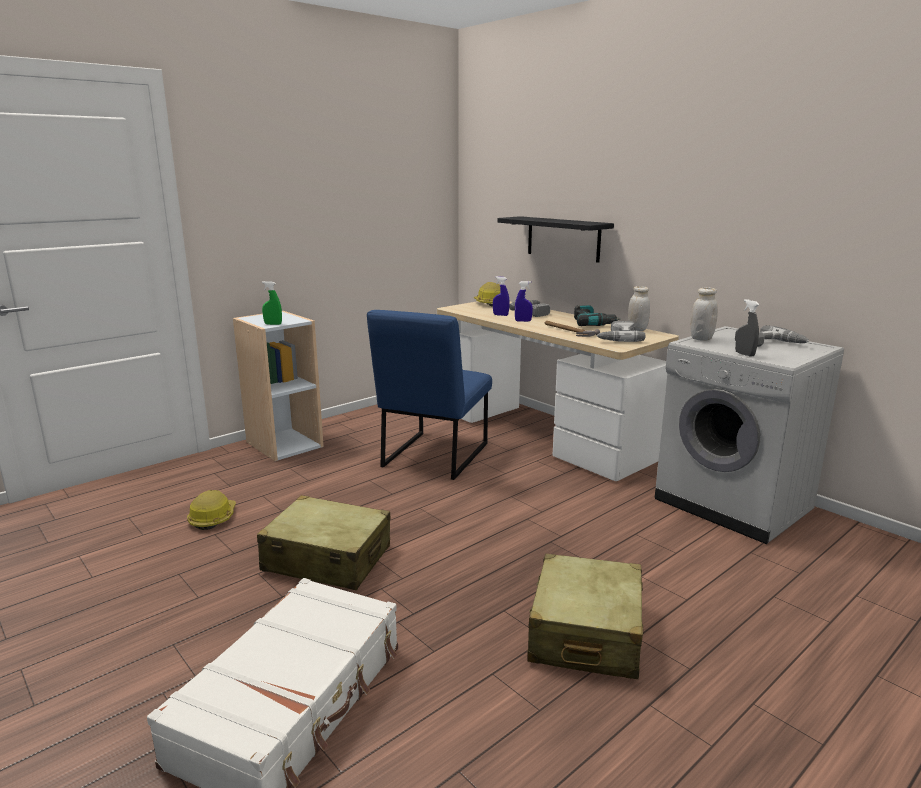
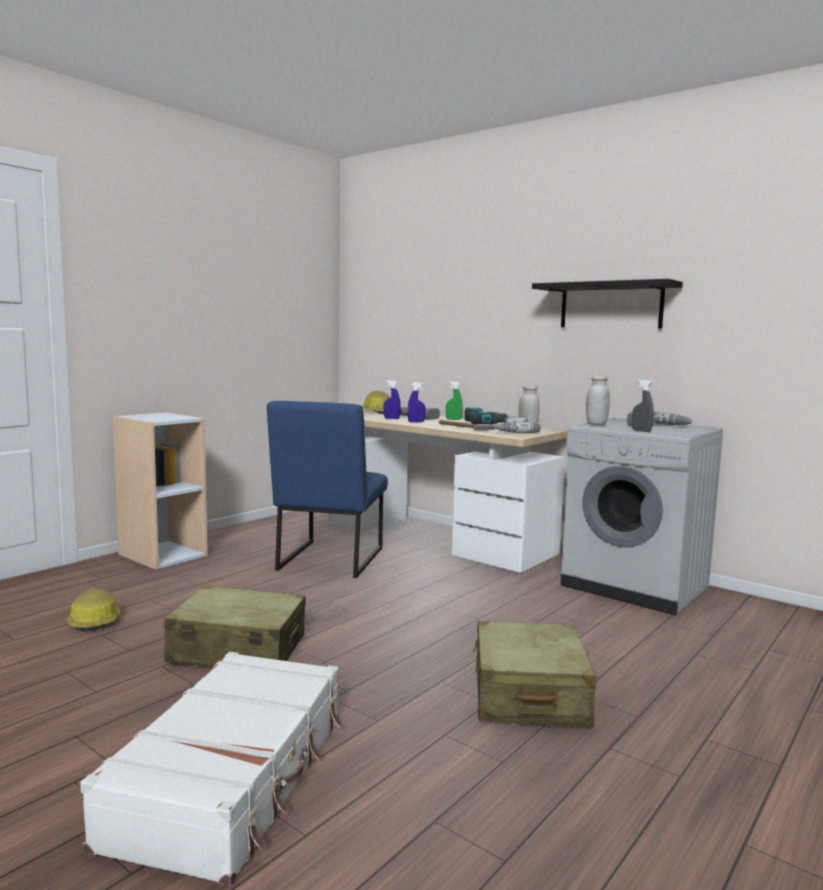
camera: 10 degrees left, 10 degrees down
green spray bottle [262,281,282,325] -> green spray bottle moved to [446,381,463,420]
black shelf [498,216,614,263] -> black shelf moved to [532,279,683,328]

